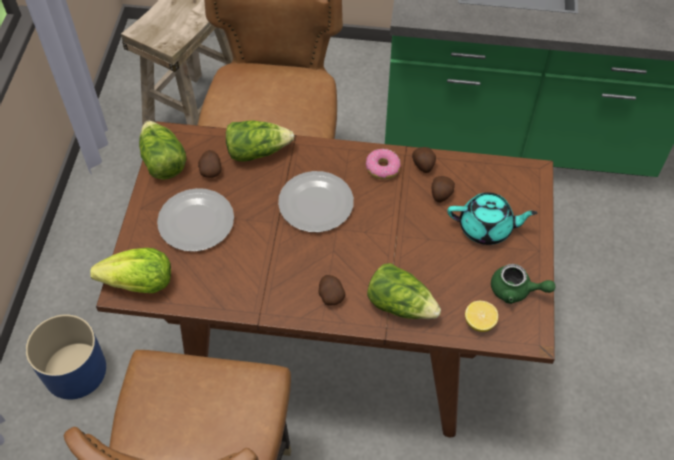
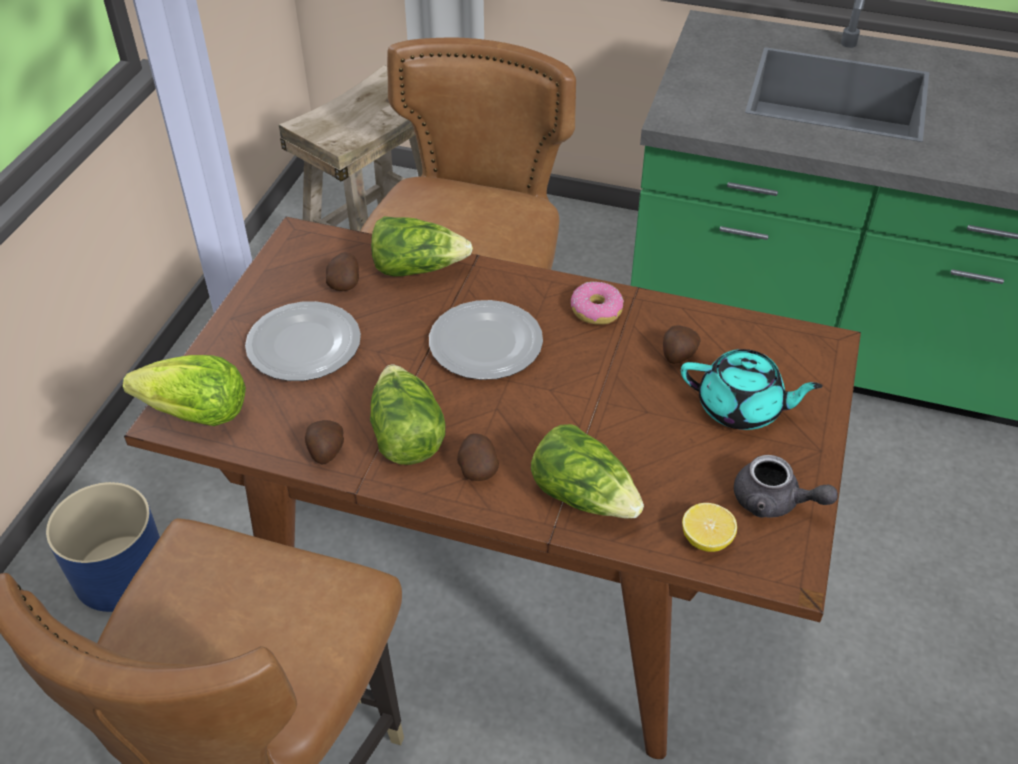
camera: 10 degrees right, 10 degrees down
lettuce [139,121,186,180] -> lettuce moved to [370,364,446,465]
potato [412,147,436,173] -> potato moved to [305,420,344,464]
green teapot [491,264,555,304] -> grey teapot [734,455,838,518]

